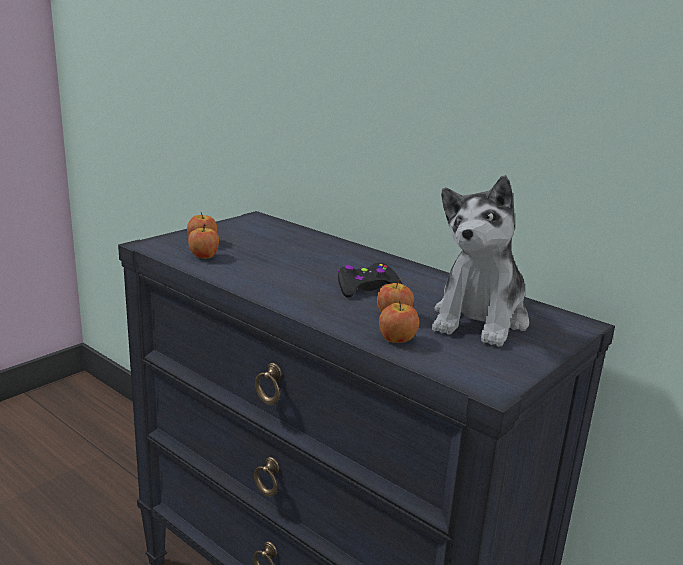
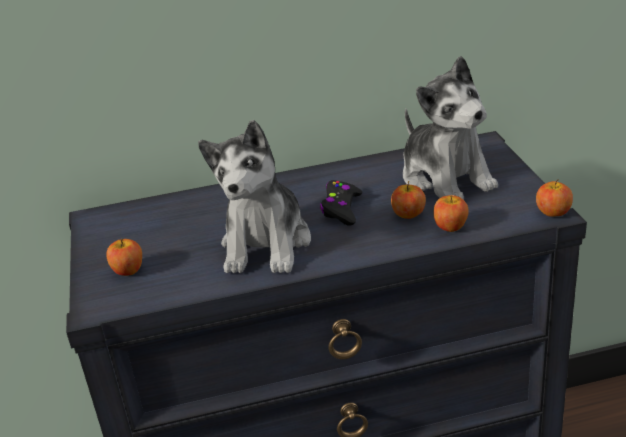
camera: 50 degrees left, 10 degrees up
apple [188,224,219,259] -> apple moved to [536,179,573,217]
none -> plush toy [198,120,311,273]

